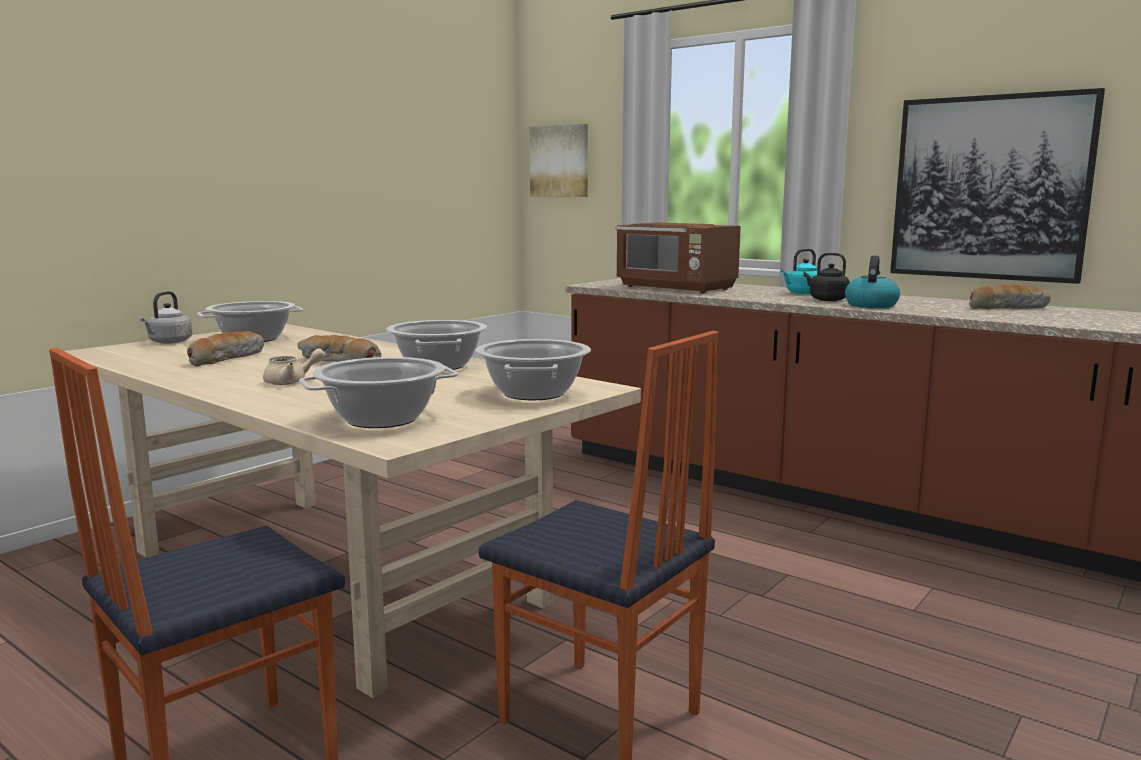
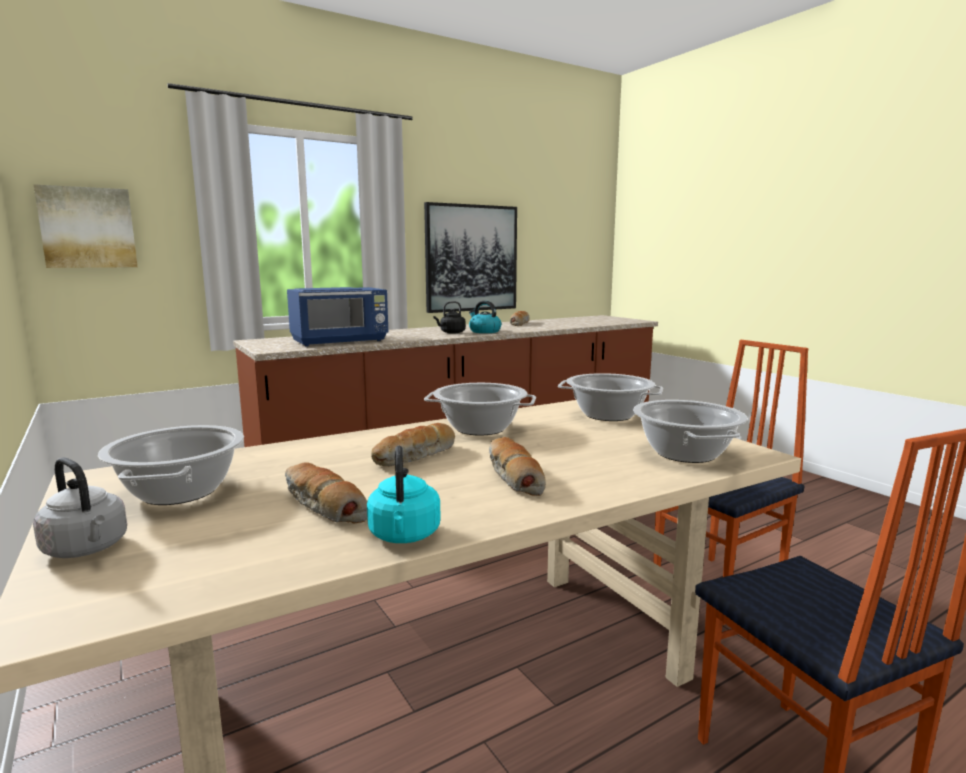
camera: 70 degrees left, 0 degrees up
beige teapot [263,348,326,385] -> bread [489,437,546,496]
brown microwave [616,223,741,294] -> blue microwave [287,287,388,346]
turquoise kettle [781,248,817,294] -> turquoise kettle moved to [367,446,441,543]

